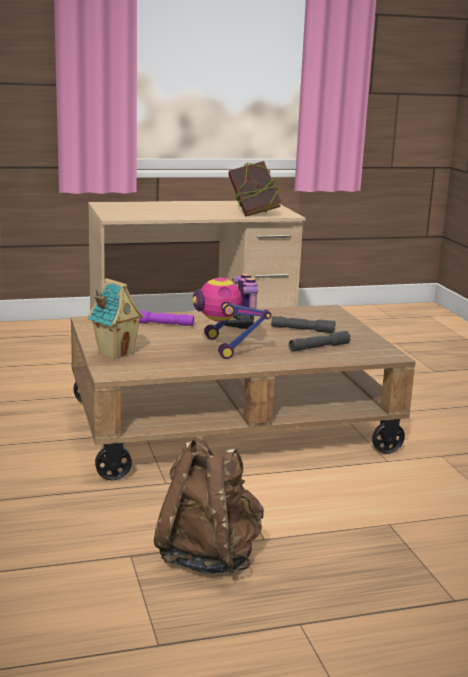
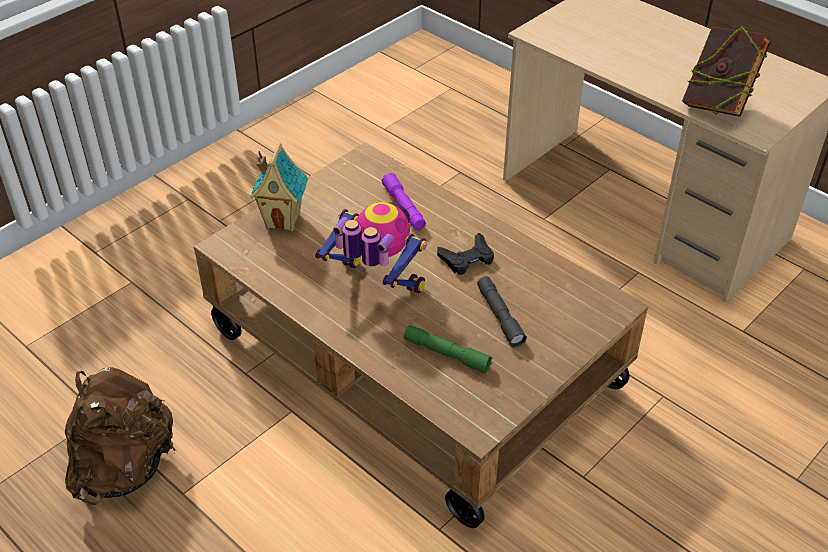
camera: 60 degrees right, 25 degrees up
toy robot [192,273,272,359] -> toy robot turned 75 degrees clockwise [315,202,427,294]
grey flashlight [289,331,351,351] -> green flashlight [404,325,492,374]

